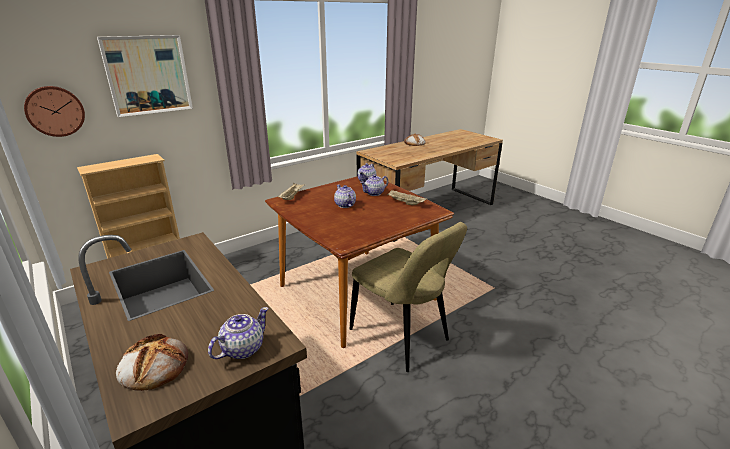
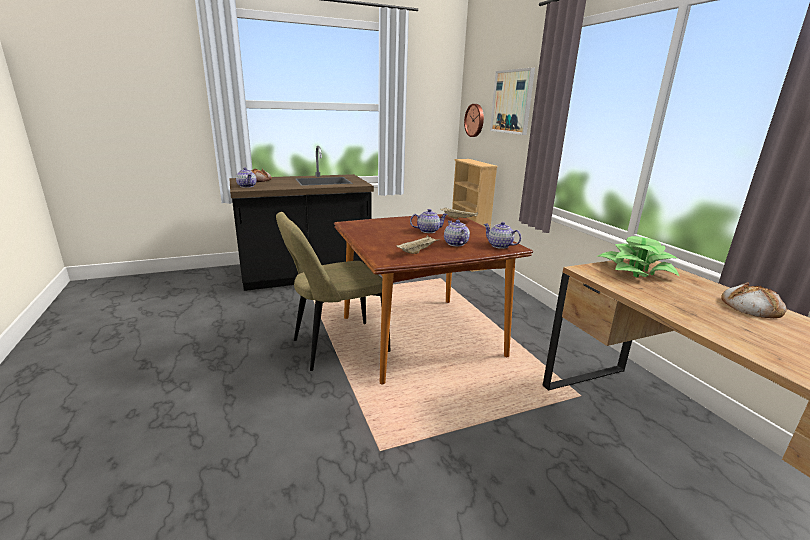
camera: 105 degrees right, 5 degrees down
none -> potted plant [596,236,679,277]

